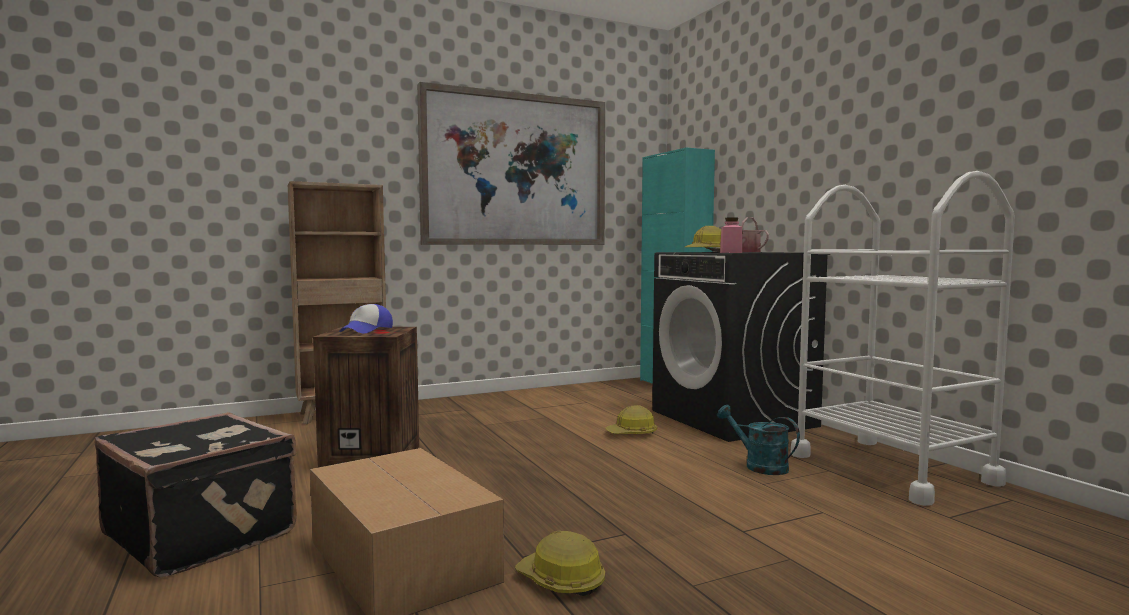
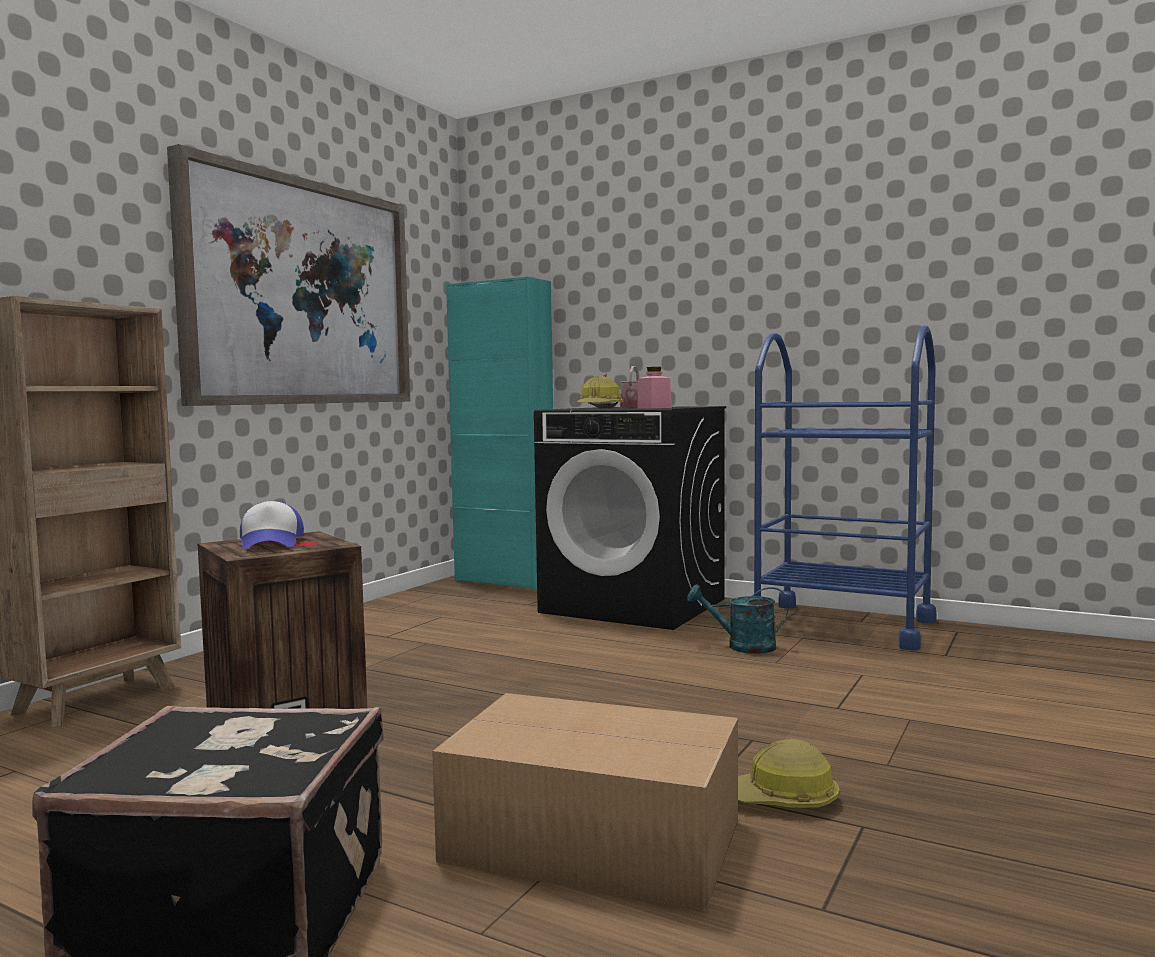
camera: 35 degrees left, 0 degrees up
hard hat [605,405,657,434] -> none
white cart [791,171,1015,506] -> blue cart [754,325,937,651]

